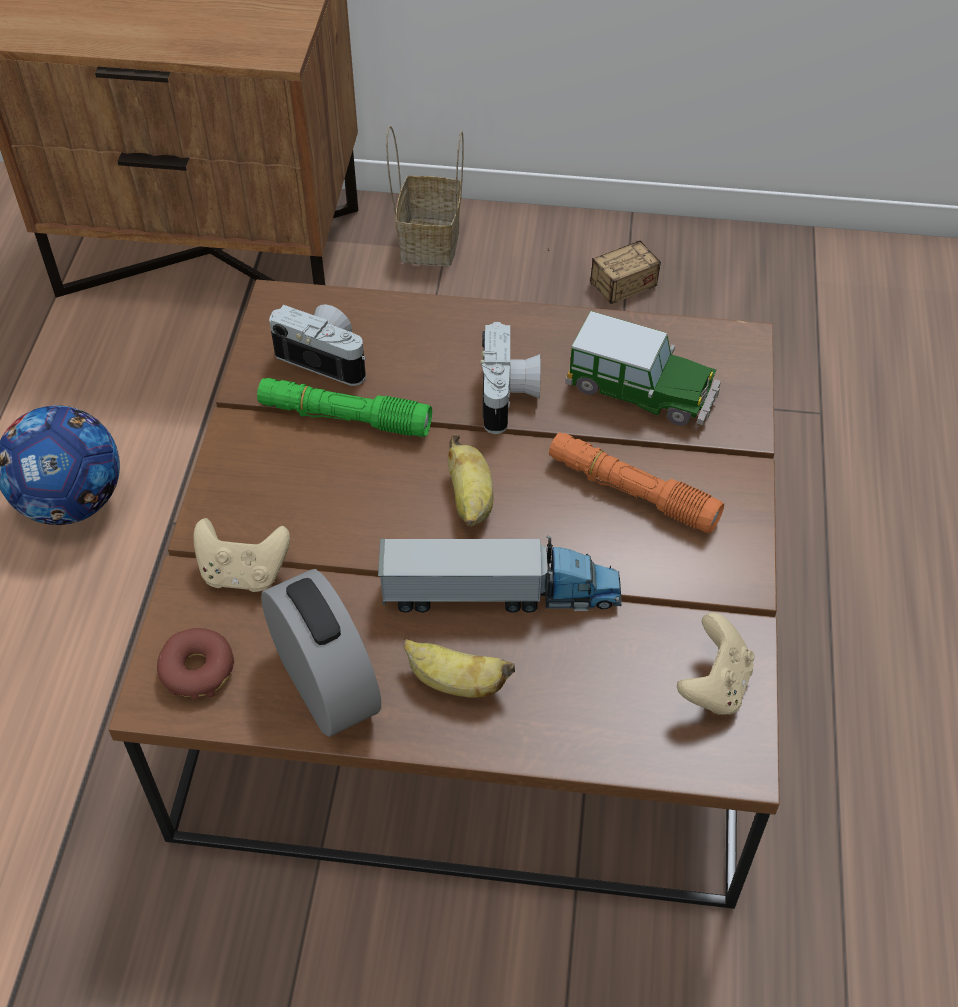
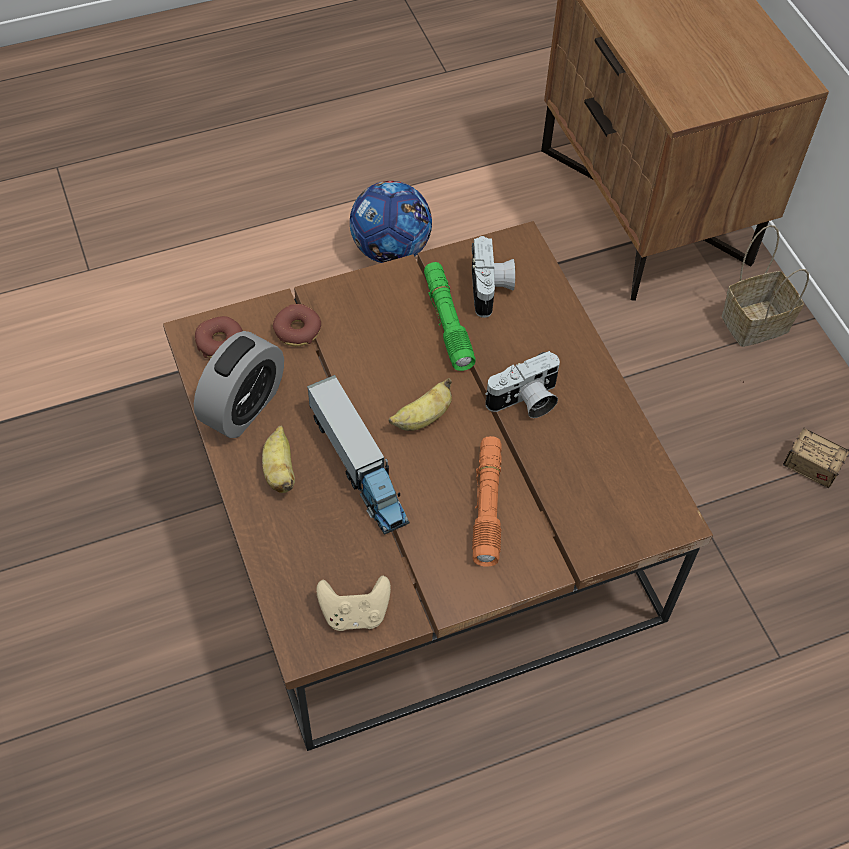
camera: 60 degrees right, 5 degrees up
beige game controller [193,518,290,592] -> donut [273,304,321,347]
toy car [565,311,721,426] -> none

